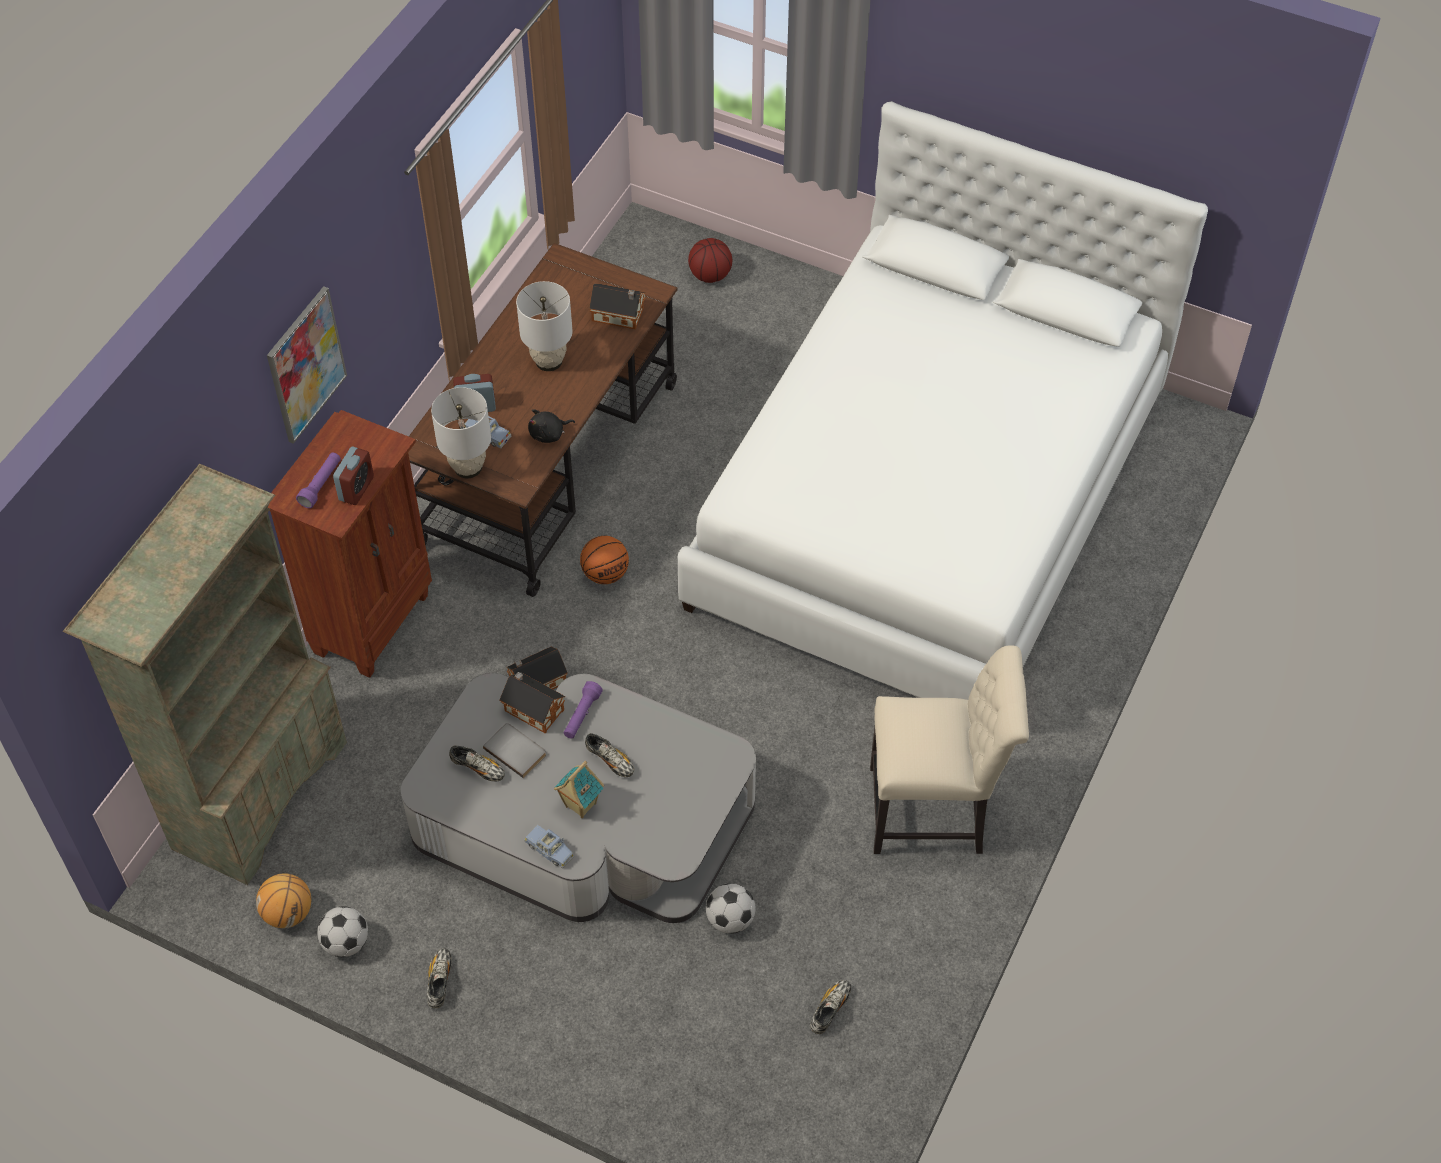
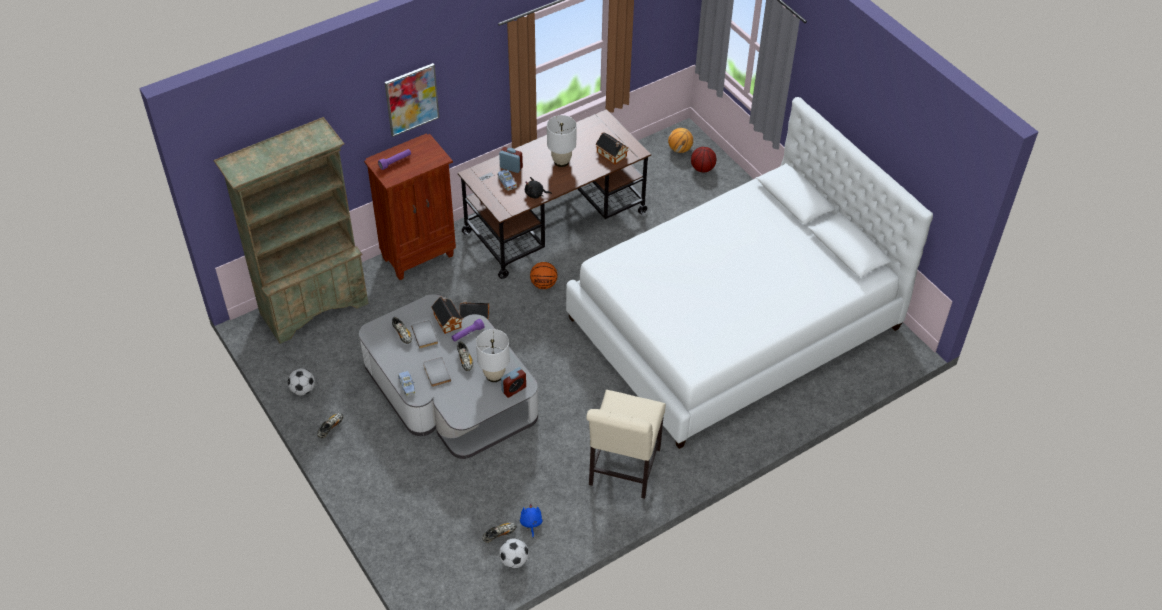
camera: 30 degrees right, 5 degrees down
basketball [256,873,311,928] -> basketball moved to [668,128,693,153]
alarm clock [333,446,374,505] -> alarm clock moved to [501,367,526,398]
white table lamp [431,387,491,478] -> white table lamp moved to [476,329,510,382]
toy house [554,761,604,818] -> grey book [423,357,451,387]
football [706,883,756,934] -> football moved to [499,538,529,568]
beige chair [870,645,1029,854] -> beige chair turned 75 degrees clockwise [586,390,666,499]
none -> blue plush toy [520,504,543,537]

